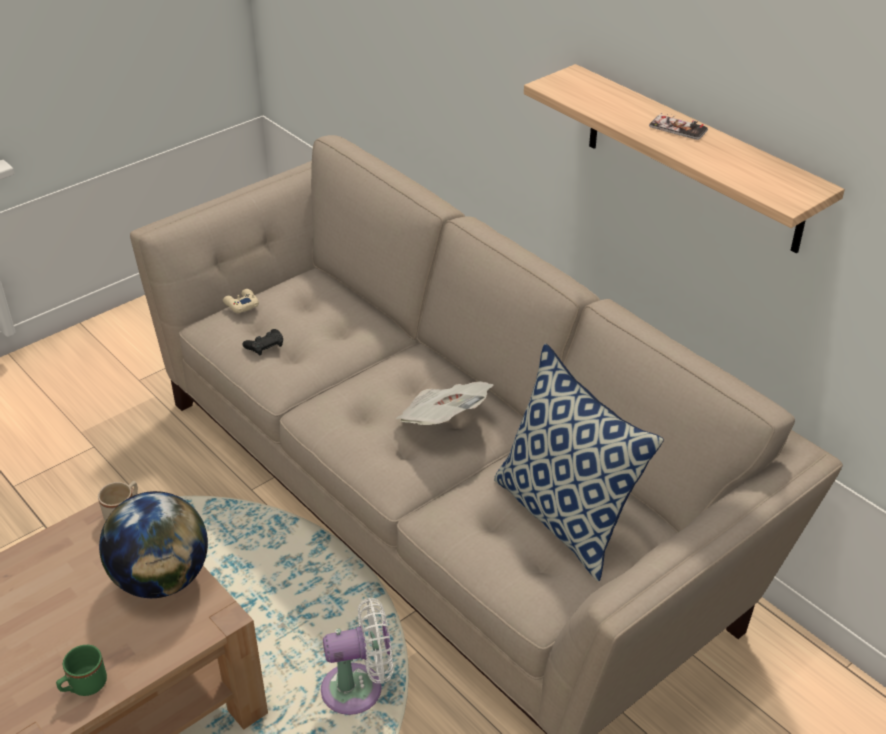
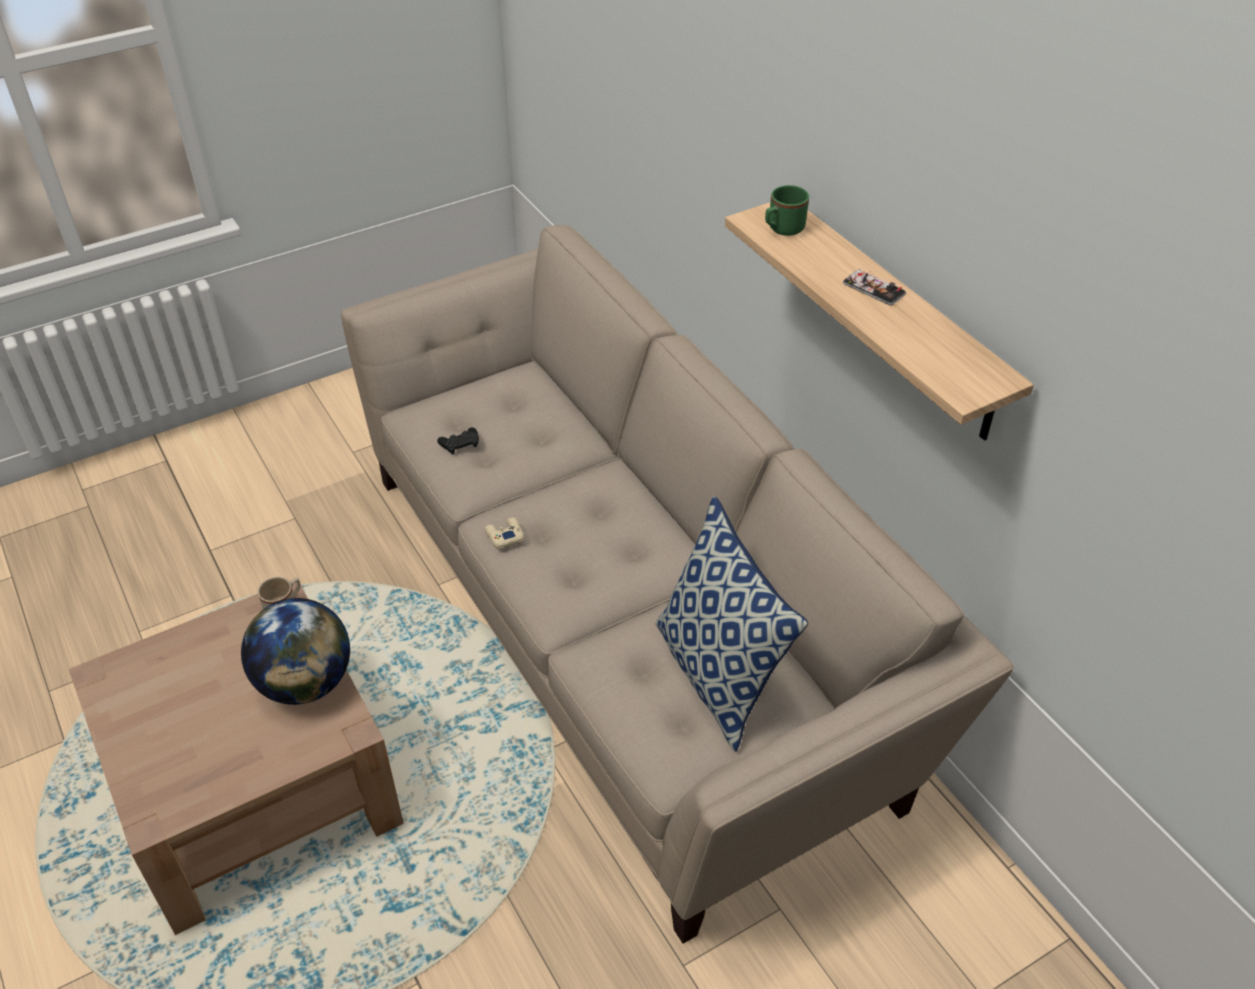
camera: 10 degrees right, 5 degrees up
green mug [56,645,107,696] -> green mug moved to [765,185,809,236]
beige game controller [223,289,259,313] -> beige game controller moved to [484,517,524,549]
white fan [321,598,393,715] -> none
newspaper [395,381,494,425] -> none

